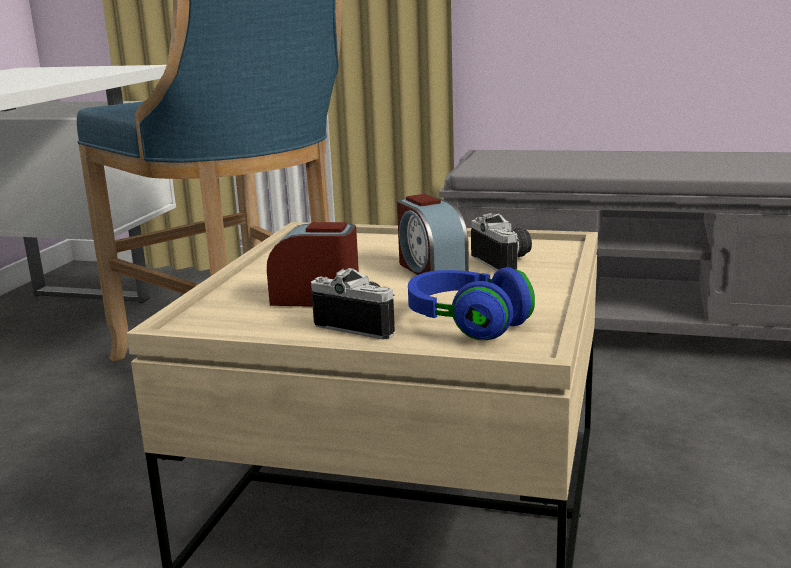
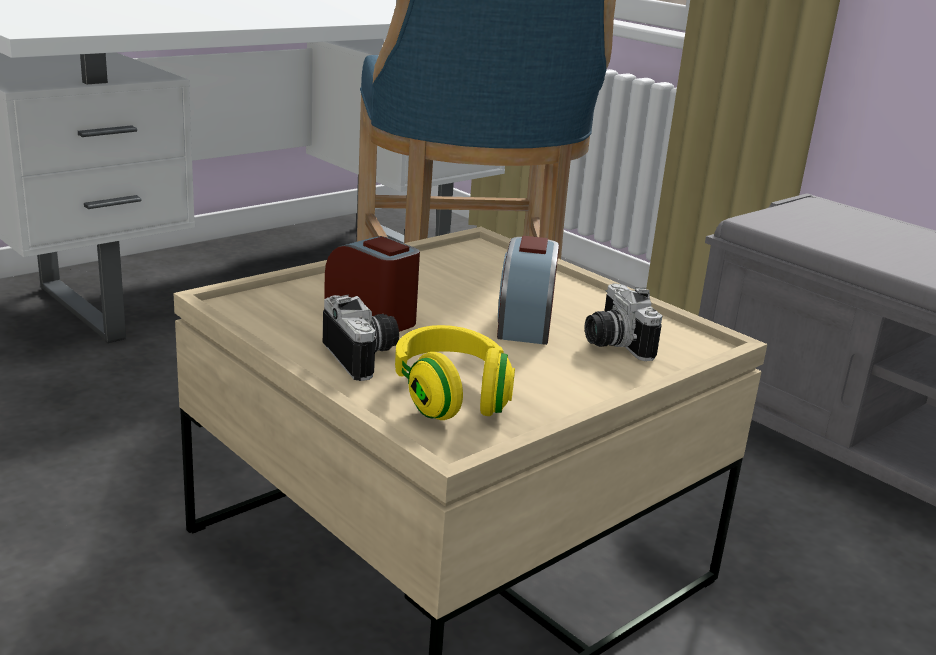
camera: 30 degrees right, 5 degrees up
blue headphones [408,267,535,340] -> yellow headphones [395,325,515,420]
camera [471,212,532,271] -> camera turned 150 degrees clockwise [585,283,662,361]

